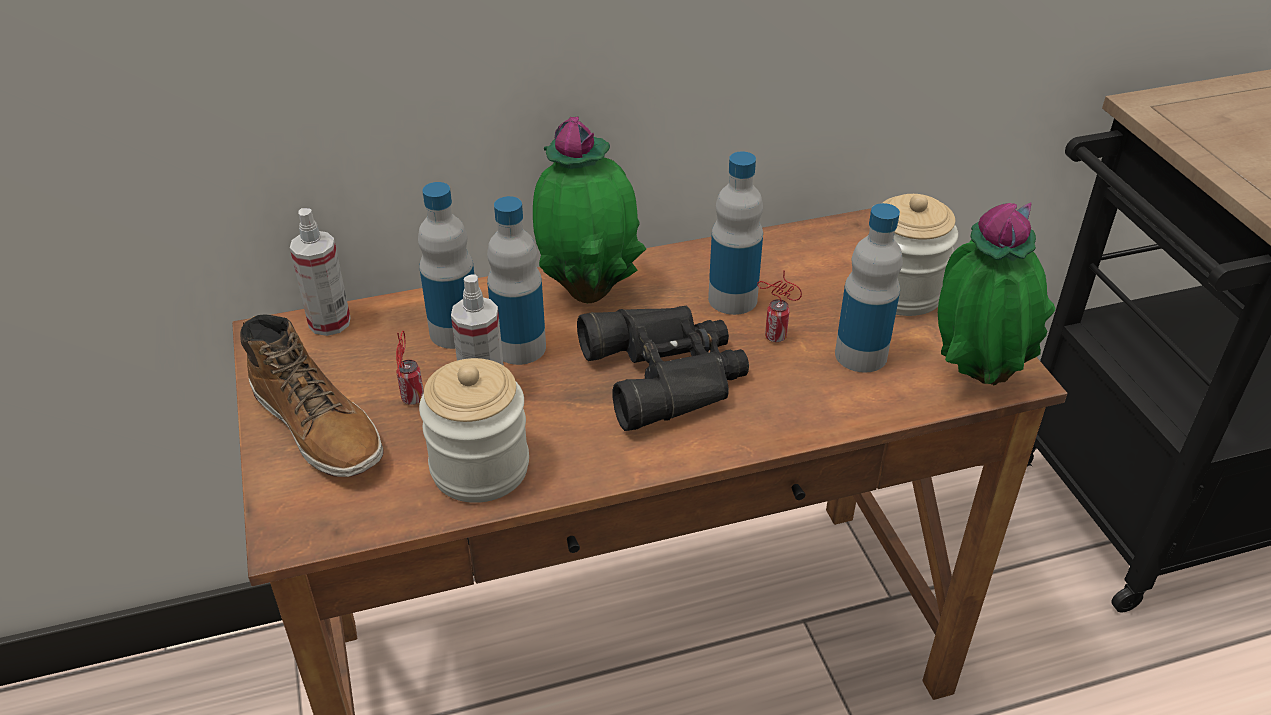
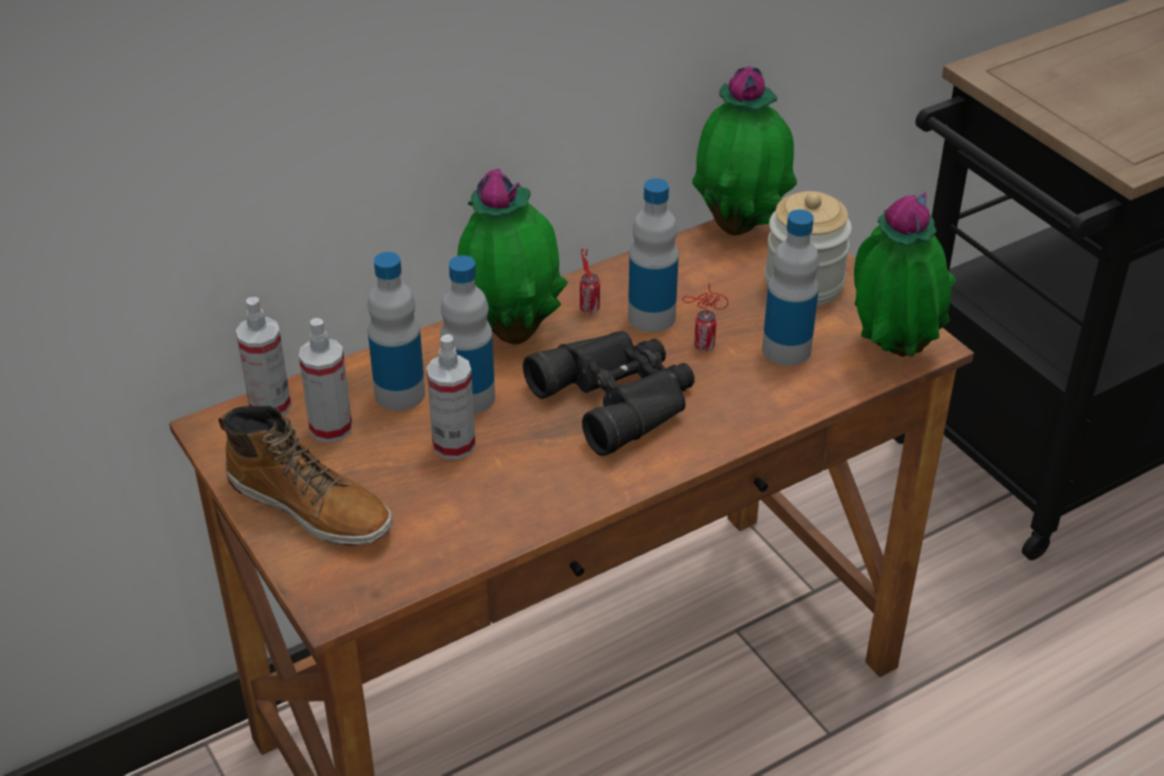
camera: 15 degrees left, 0 degrees up
can [396,331,424,405] -> can moved to [580,248,600,313]
jar [419,358,529,503] -> none
none -> spray bottle [299,318,352,443]
none -> potted plant [692,66,797,235]

